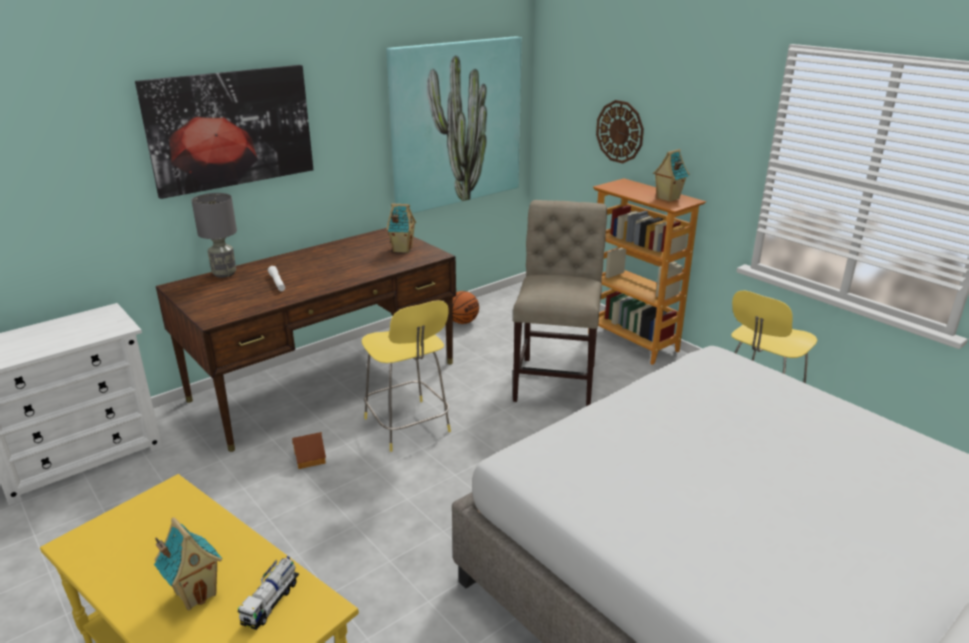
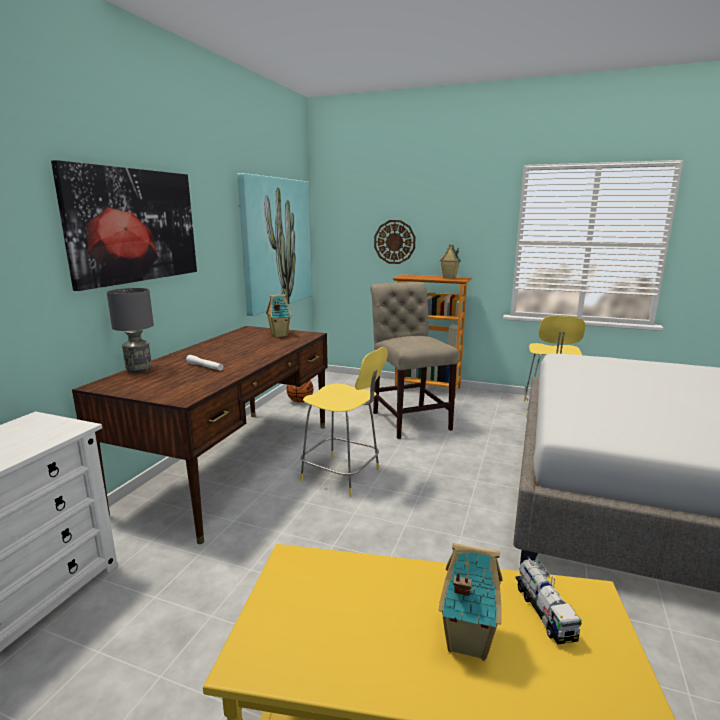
camera: 30 degrees left, 10 degrees down
toy house [292,432,326,469] -> none

